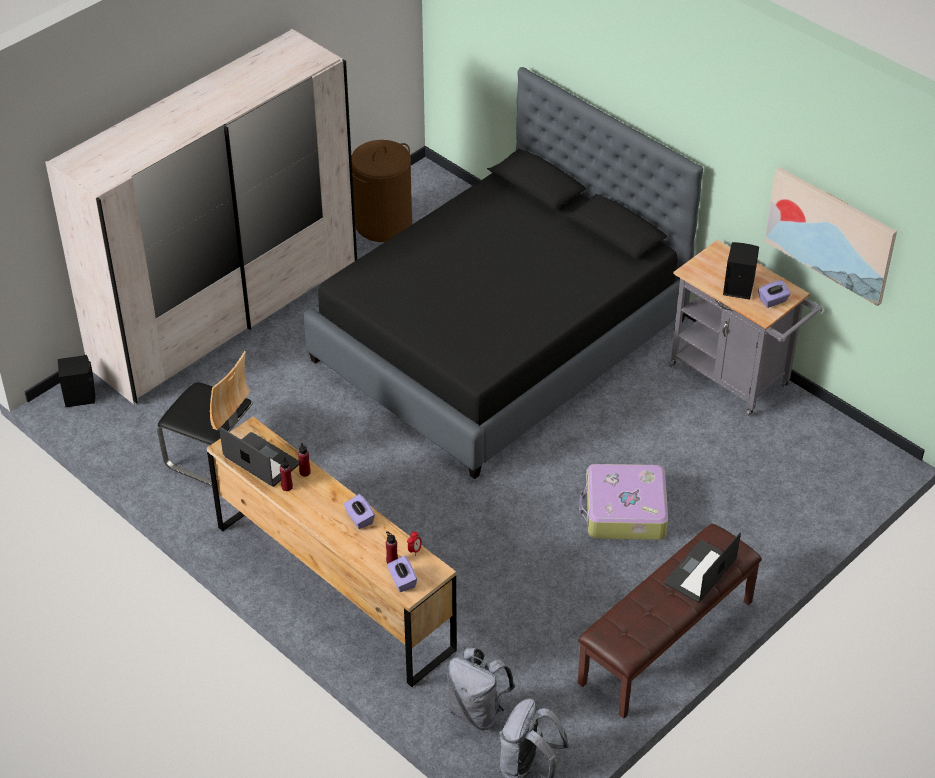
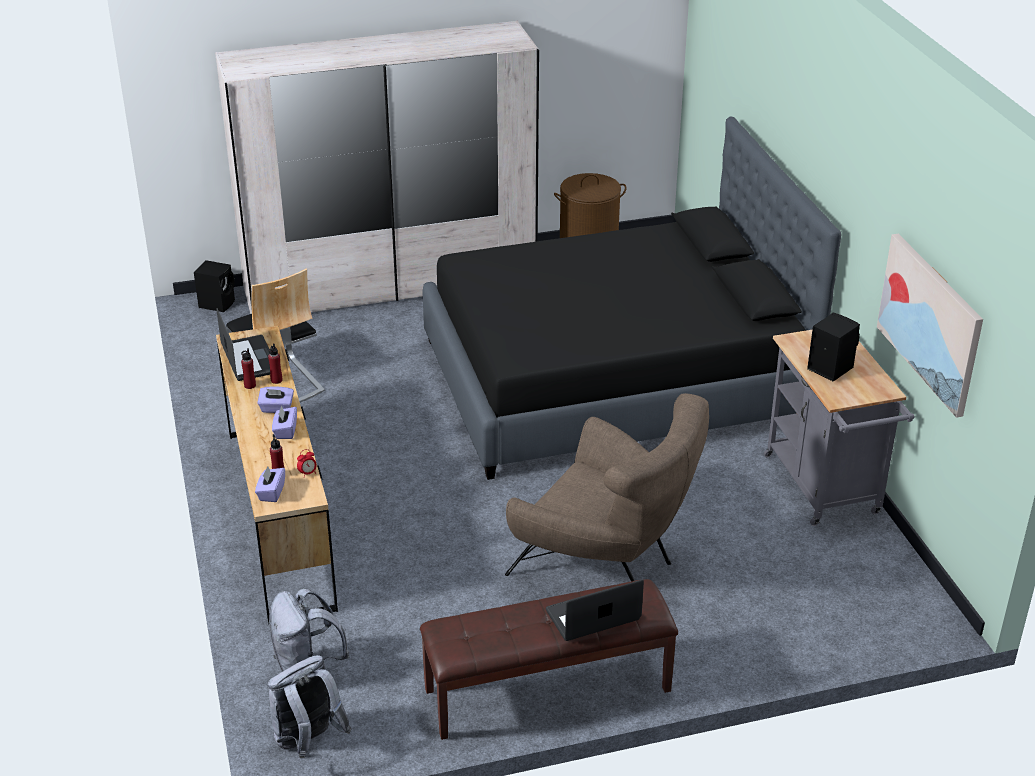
camera: 30 degrees right, 10 degrees down
suitcase [579,464,668,540] -> brown armchair [505,393,709,581]
purple tissue box [758,281,791,308] -> purple tissue box moved to [257,386,294,413]

